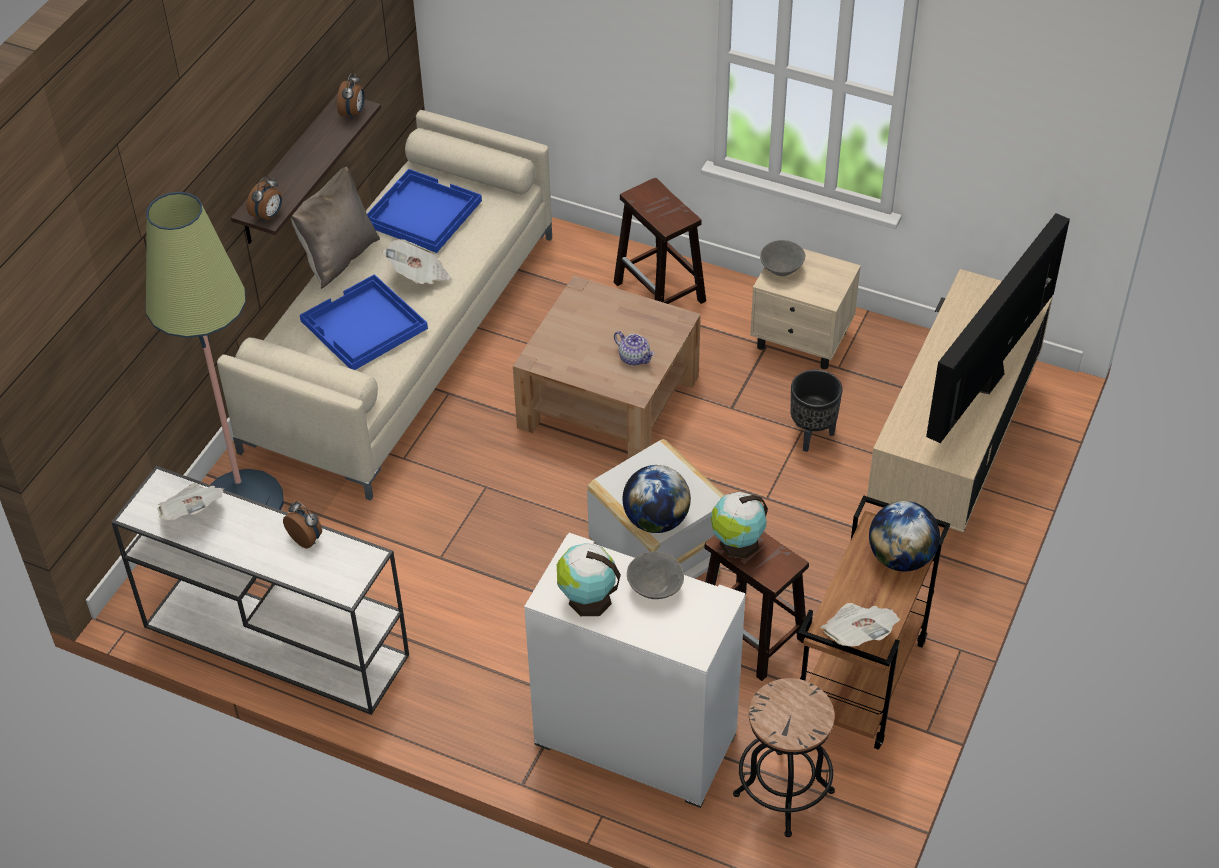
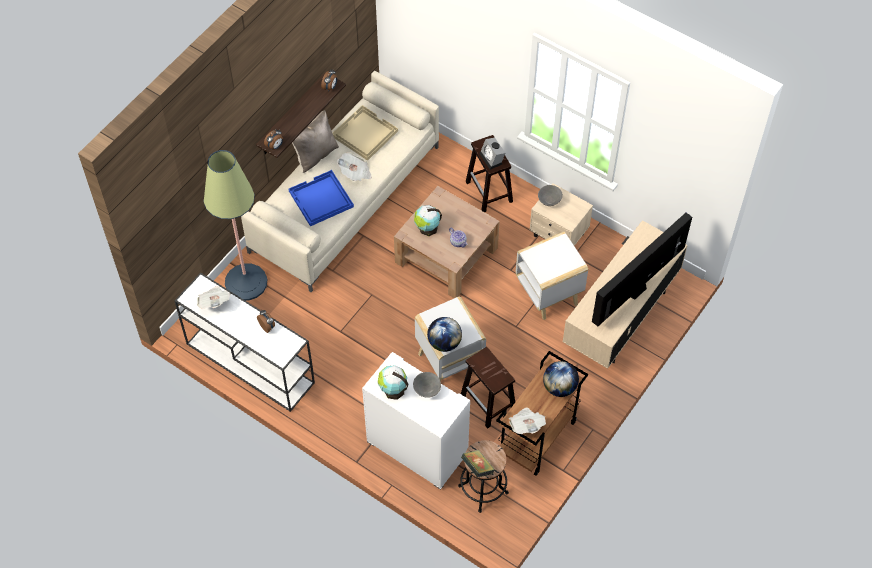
camera: 10 degrees right, 10 degrees up
blue tray [367,169,482,253] -> beige tray [332,105,398,161]
globe [711,492,768,559] -> globe moved to [414,205,442,236]
black planter [791,369,842,452] -> white side table [516,232,588,320]
none -> book [461,450,495,478]
none -> alarm clock [480,138,505,170]

